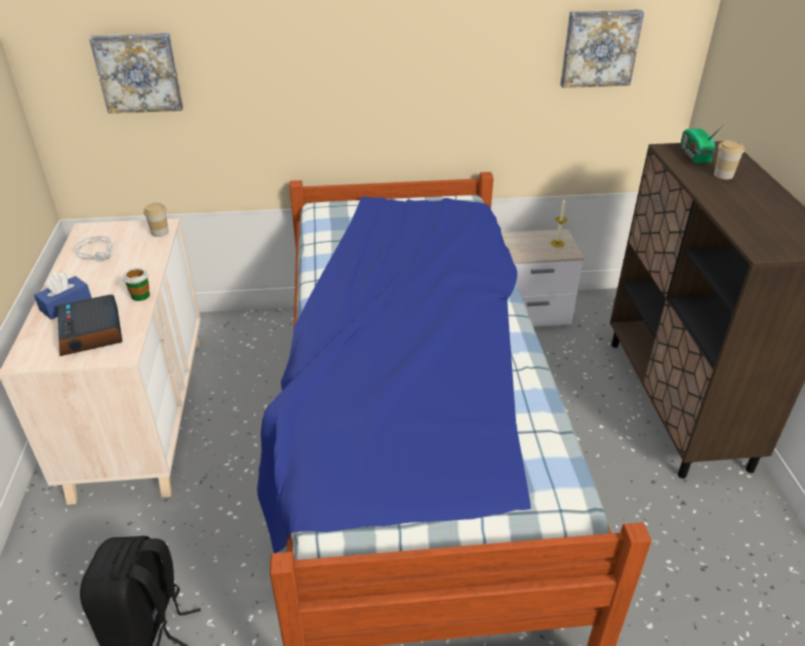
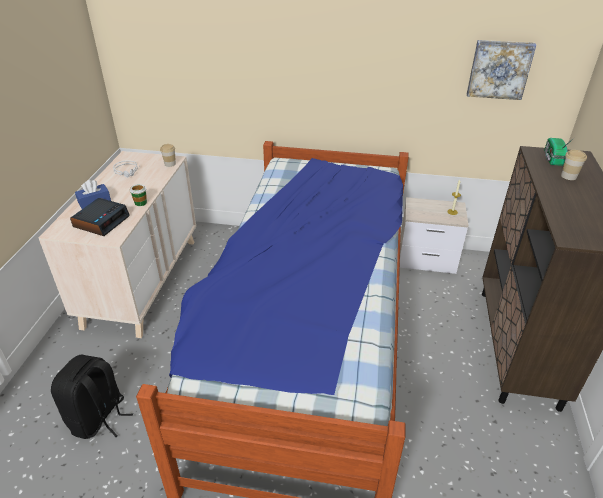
camera: 15 degrees right, 0 degrees up
alarm clock [57,295,123,356] -> alarm clock turned 150 degrees counterclockwise [70,198,130,236]
picture [89,33,183,114] -> none

